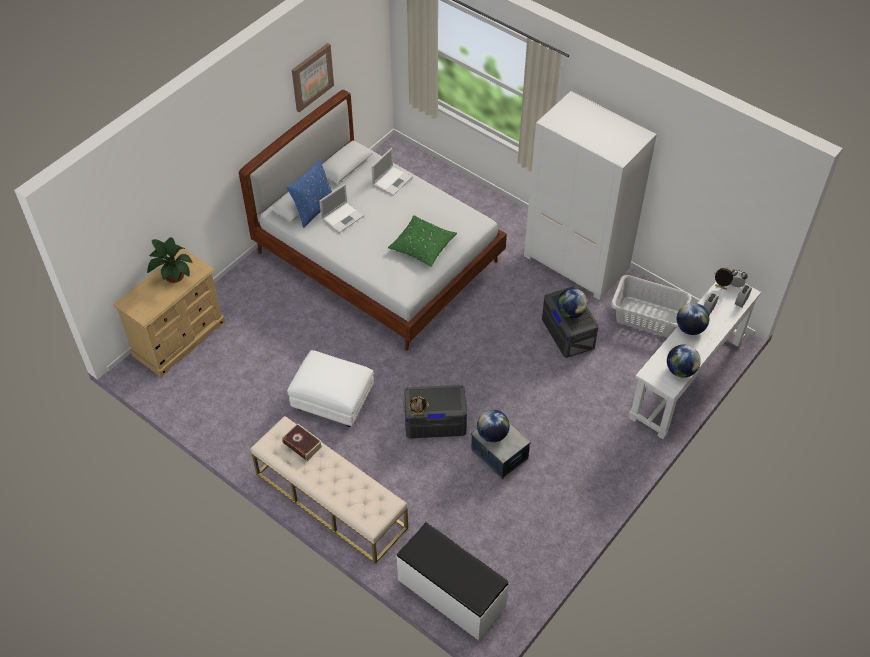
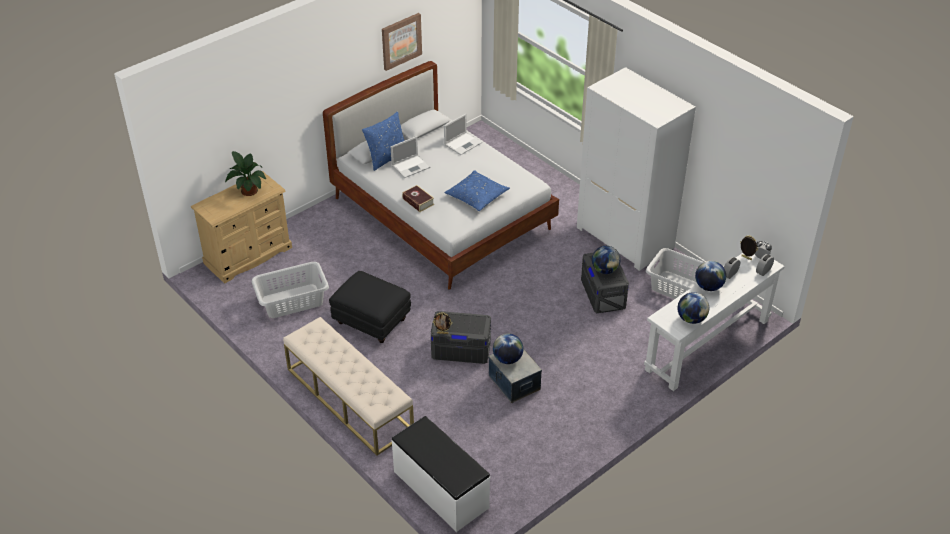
camera: 10 degrees right, 10 degrees down
book [282,423,323,461] -> book moved to [402,185,434,212]
white ottoman [287,350,374,427] -> black ottoman [329,271,411,343]
green pillow [388,215,457,267] -> blue pillow [444,170,510,211]
none -> grey laundry basket [252,262,329,318]

